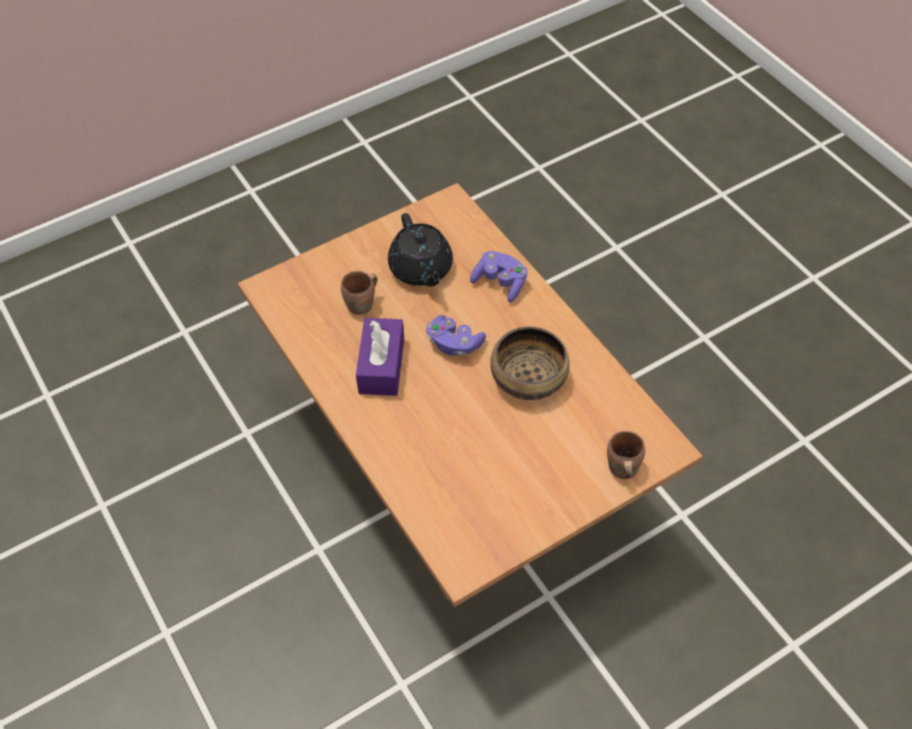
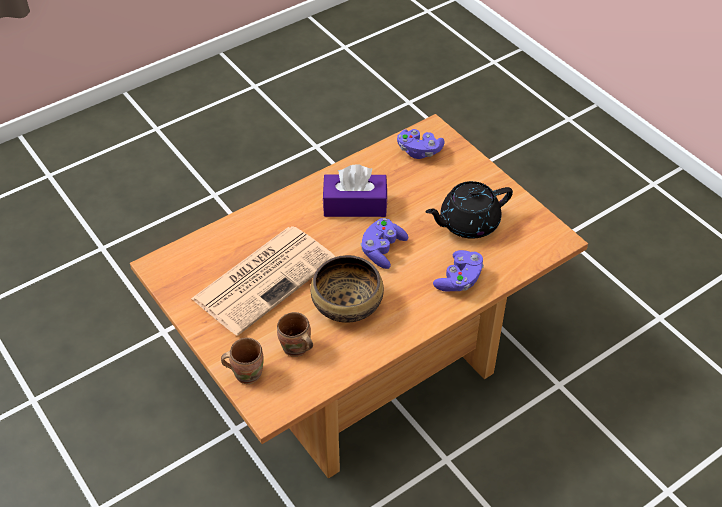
camera: 85 degrees right, 5 degrees down
brown mug [341,271,378,315] -> brown mug moved to [277,312,313,357]
none -> newspaper [191,226,336,336]
none -> purple game controller [397,129,445,159]

